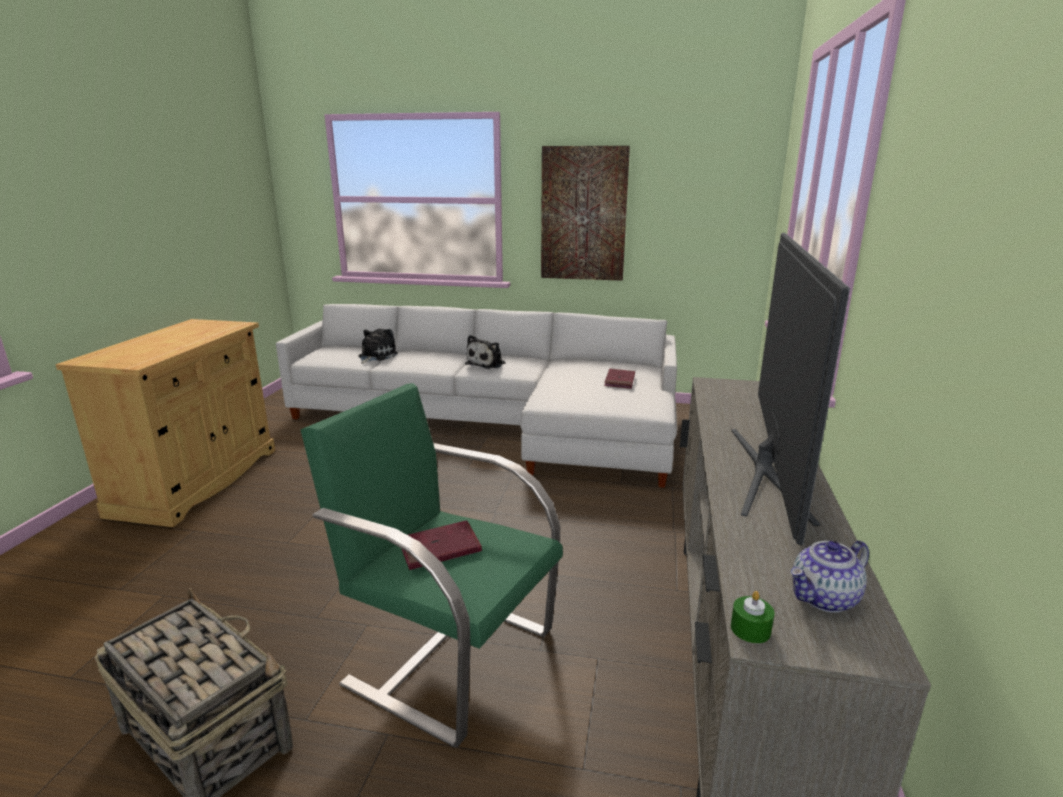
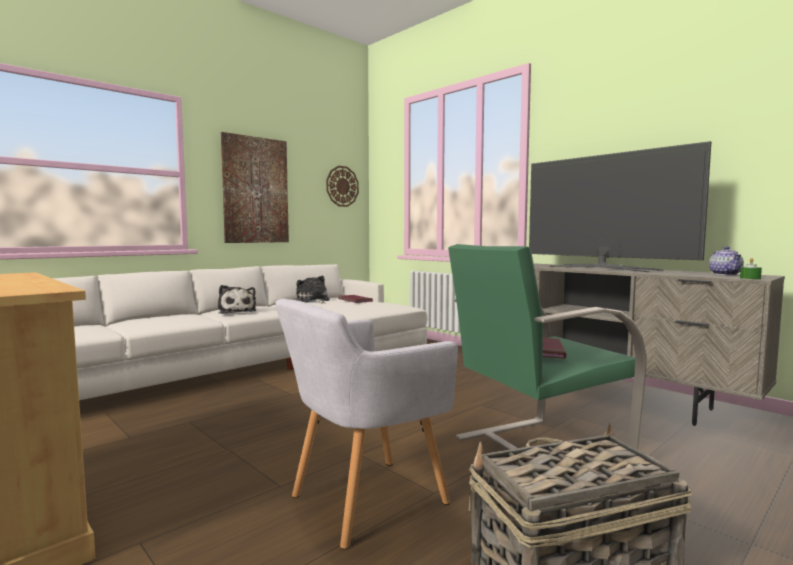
camera: 55 degrees left, 15 degrees down
plush toy [358,328,398,364] -> plush toy moved to [296,276,330,303]
none -> grey armchair [275,298,458,549]
none -> wall clock [326,166,359,207]

